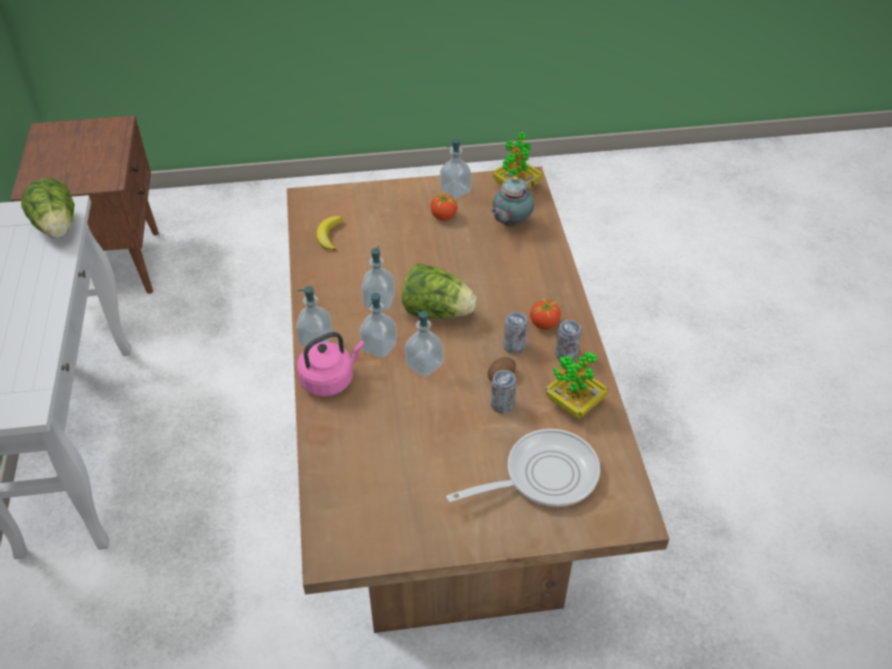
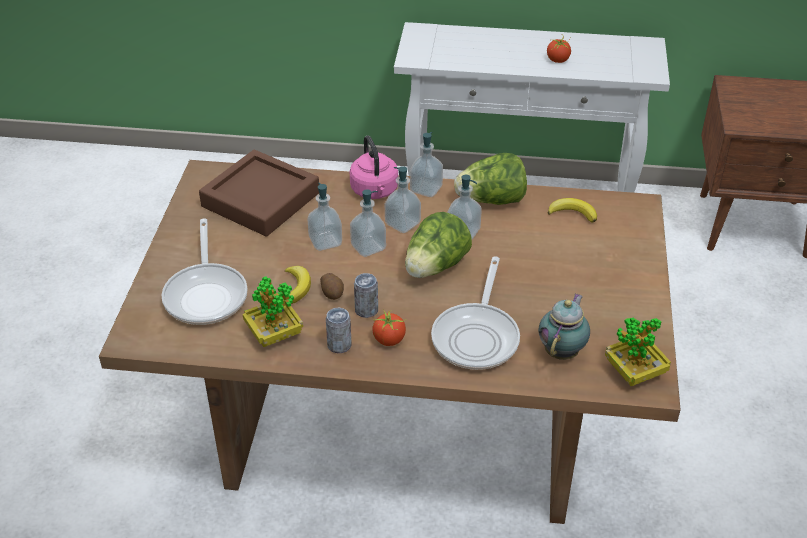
camera: 105 degrees right, 5 degrees down
lettuce [21,178,74,238] -> lettuce moved to [454,153,527,205]
tomato [430,191,458,221] -> tomato moved to [547,34,571,63]
soap dispenser [440,138,472,199] -> soap dispenser moved to [307,183,342,251]
teapot [490,176,534,227] -> teapot turned 60 degrees clockwise [539,293,590,360]
can [491,370,516,413] -> banana [285,266,311,304]
none -> brown tray [199,150,319,237]
none -> frying pan [431,256,520,370]

